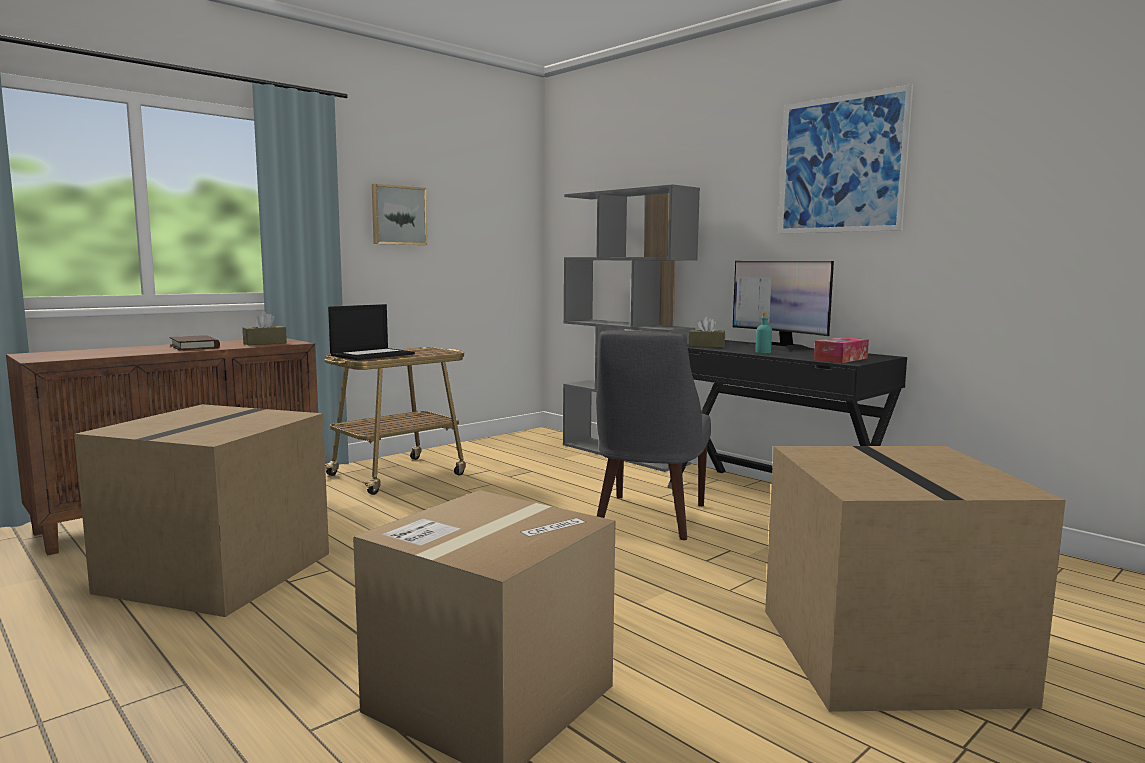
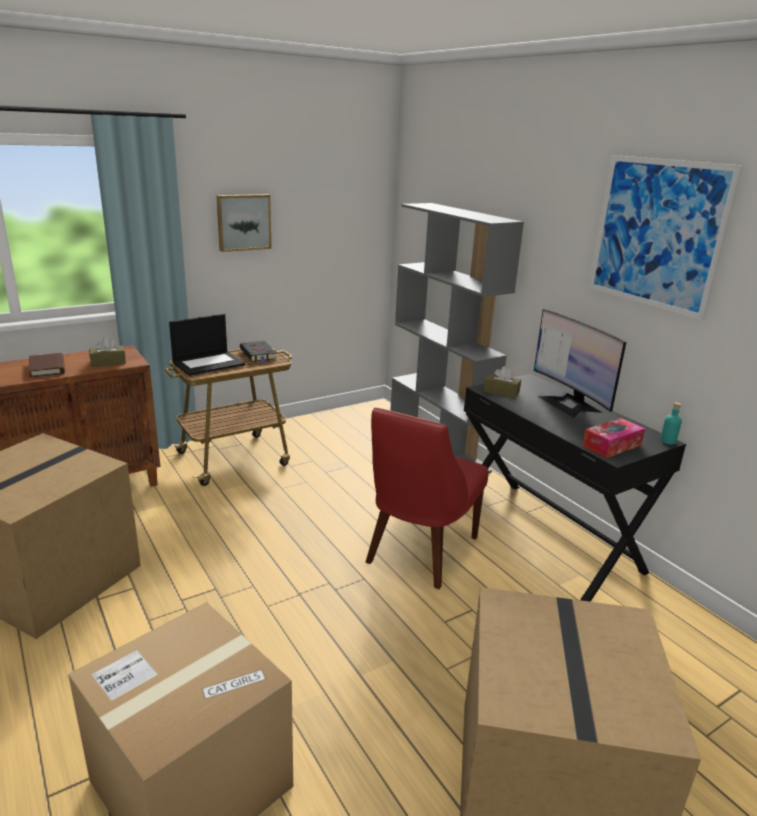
camera: 10 degrees right, 15 degrees up
grey chair [596,330,711,540] -> red chair [366,408,488,589]
turquoise bottle [755,312,772,353] -> turquoise bottle moved to [660,402,682,445]
none -> black book [240,341,277,364]

